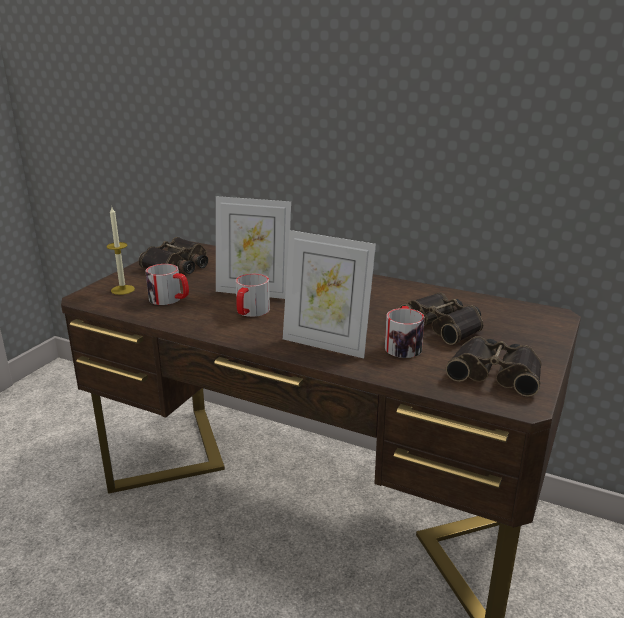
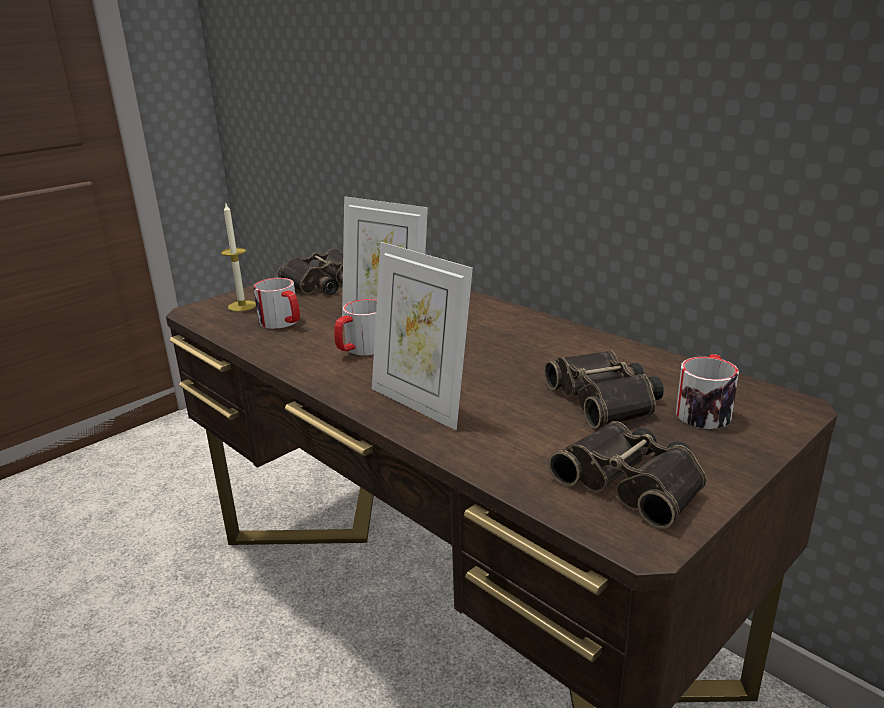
camera: 20 degrees right, 0 degrees up
mug [385,306,425,358] -> mug moved to [676,354,739,429]

